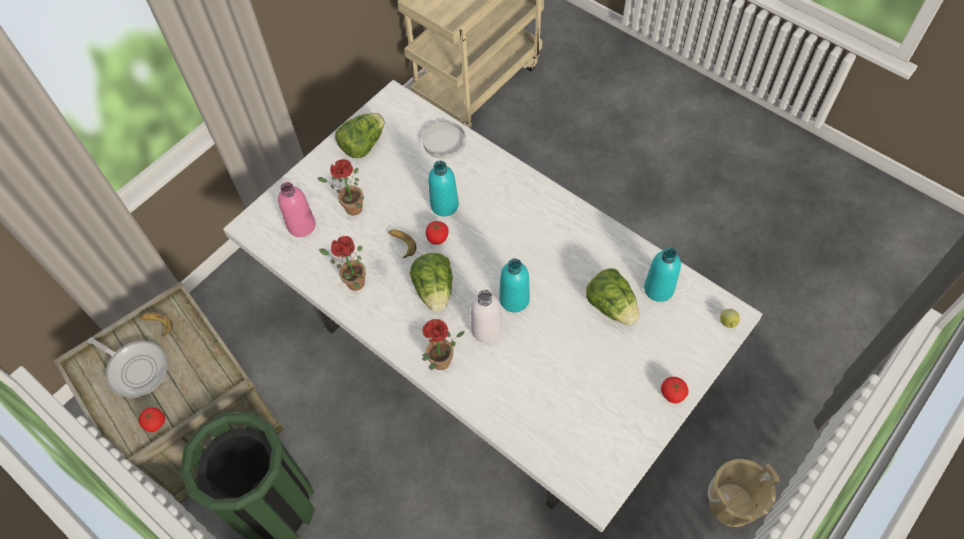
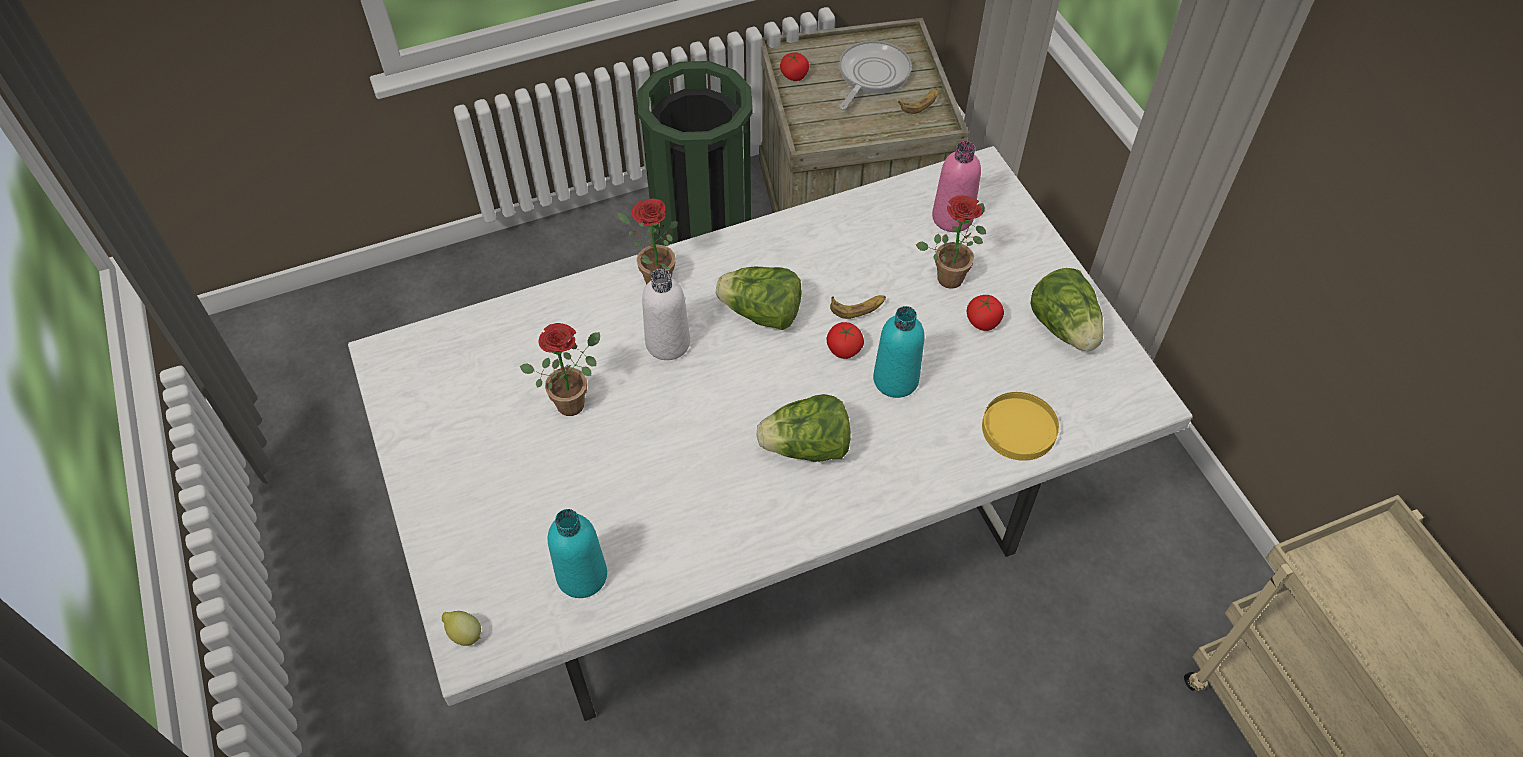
camera: 115 degrees right, 5 degrees down
frying pan [88,337,167,398] -> frying pan turned 150 degrees clockwise [839,41,912,110]
potted plant [319,236,366,291] -> potted plant moved to [520,323,600,416]
white plate [423,121,466,159] -> yellow plate [982,392,1059,461]
turquoise bottle [499,258,530,312] -> none
lettuce [586,268,639,325] -> lettuce moved to [756,394,851,462]
tomato [661,377,689,403] -> tomato moved to [967,295,1004,331]
beige bucket [708,459,780,527] -> none

